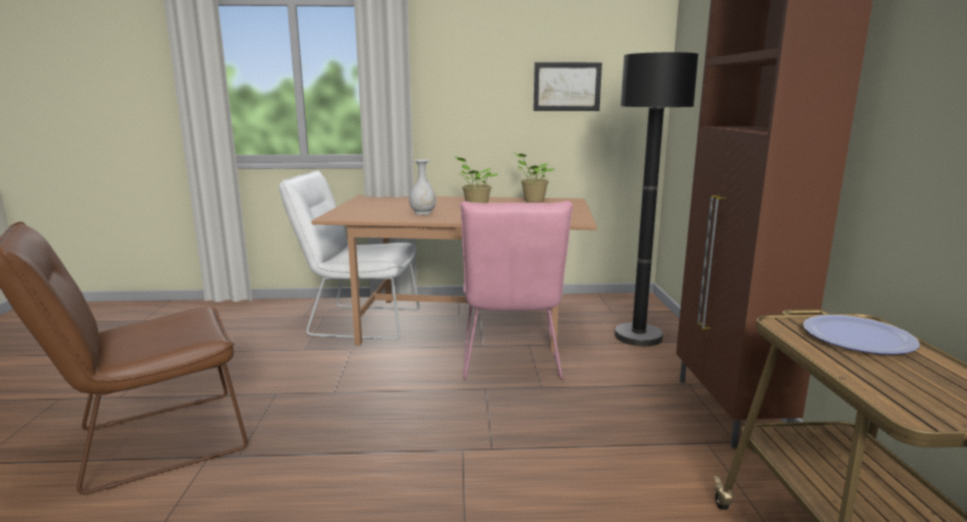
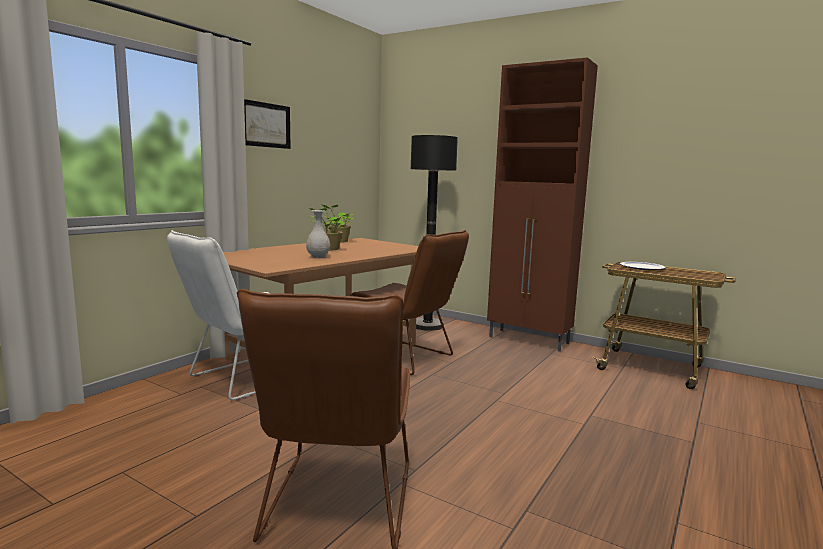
camera: 55 degrees left, 5 degrees down
pink chair [460,201,573,380] -> brown chair [350,229,469,375]
picture [533,62,602,111] -> picture moved to [244,99,291,149]

